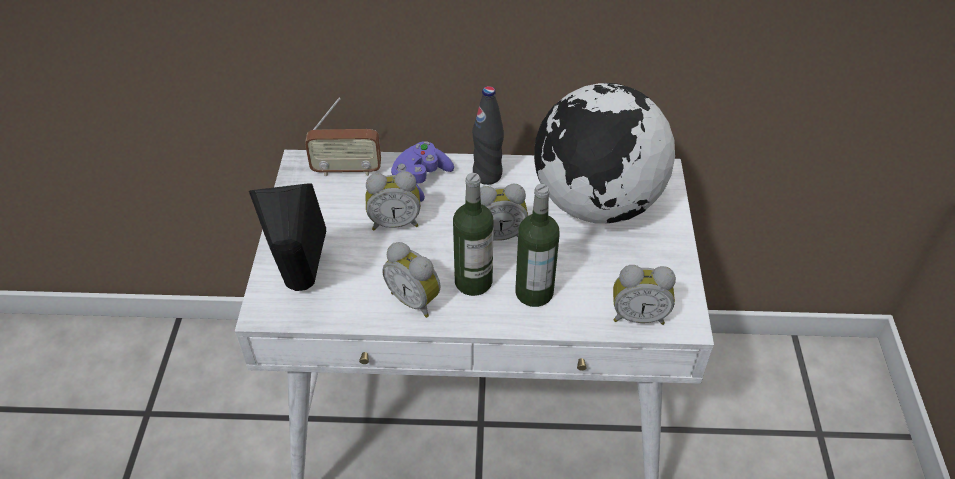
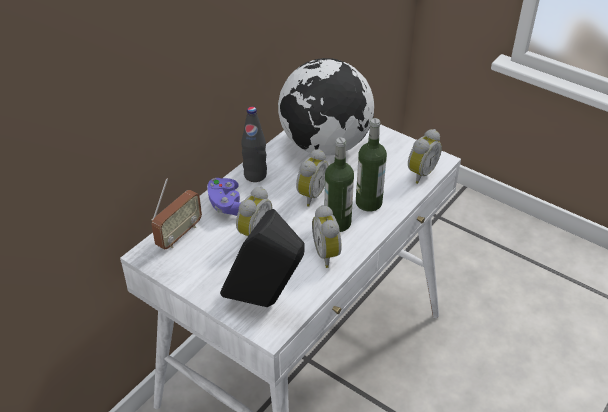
camera: 55 degrees left, 5 degrees down
alarm clock [382,242,441,318] -> alarm clock turned 90 degrees clockwise [312,205,342,268]

